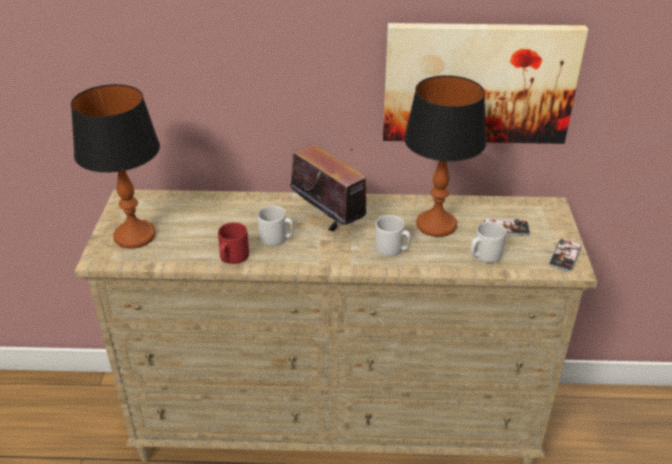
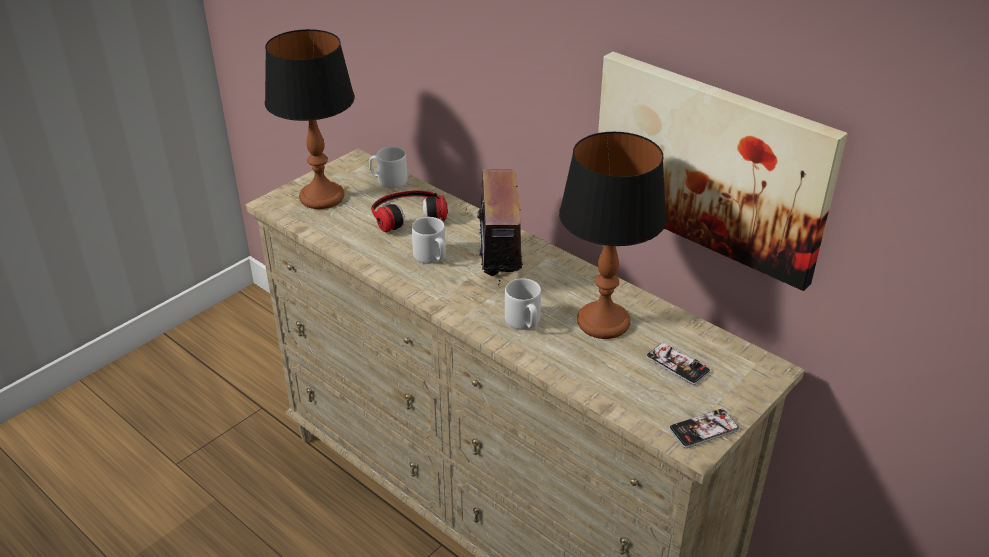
camera: 40 degrees right, 0 degrees up
red mug [218,222,249,264] -> none
grey mug [470,221,506,263] -> grey mug moved to [369,147,408,189]
none -> headphones [371,190,448,232]

